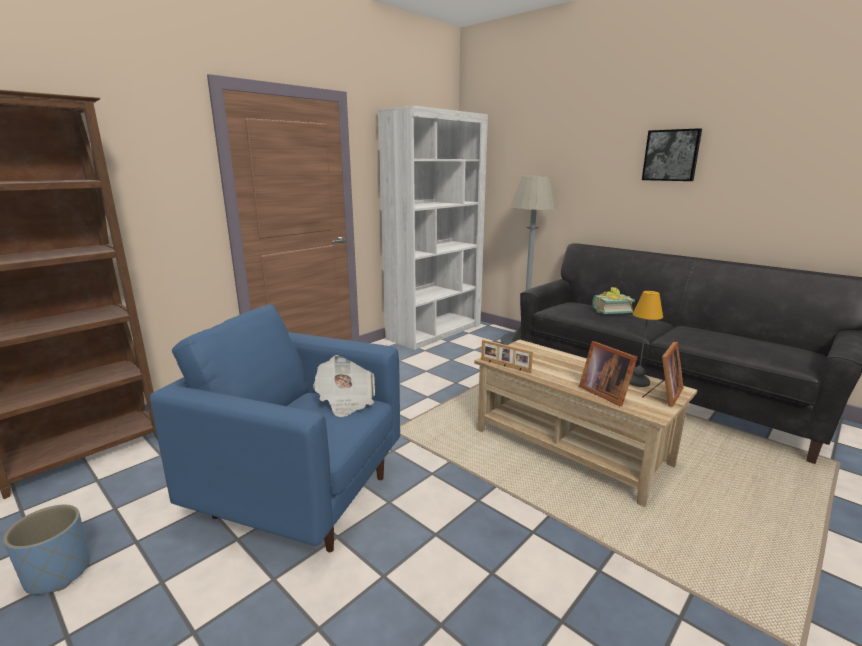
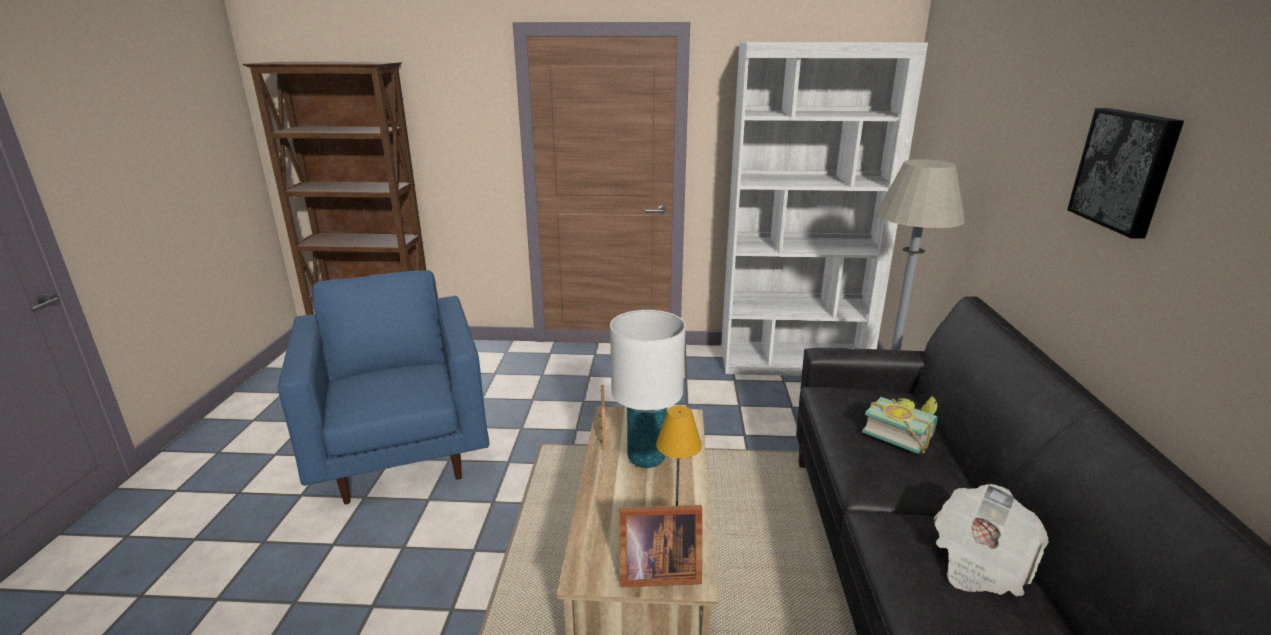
camera: 50 degrees right, 5 degrees up
blue planter [3,505,90,594] -> none
newspaper [313,355,375,417] -> newspaper moved to [933,484,1049,596]
picture frame [579,341,638,406] -> none
none -> white table lamp [610,310,686,468]

